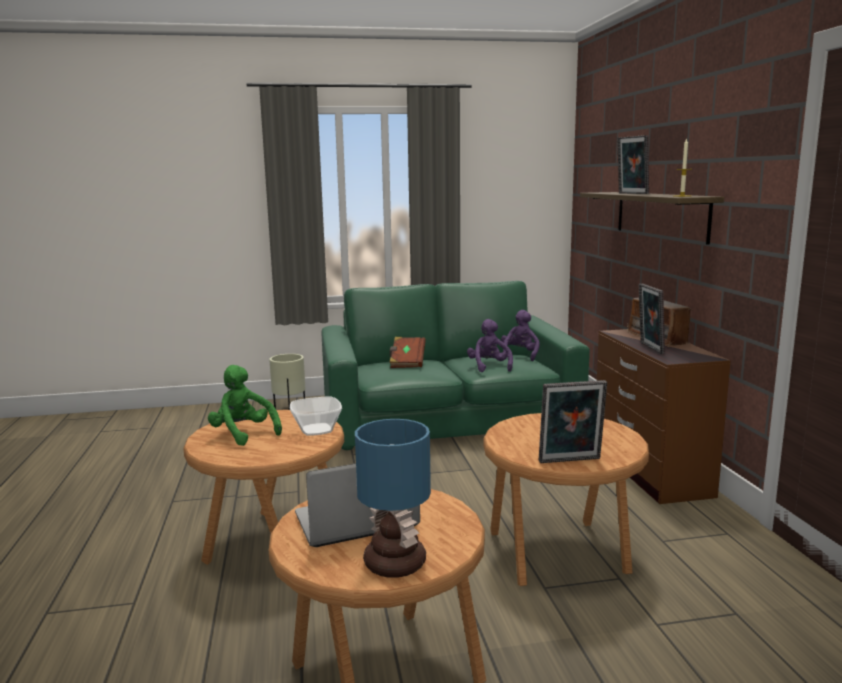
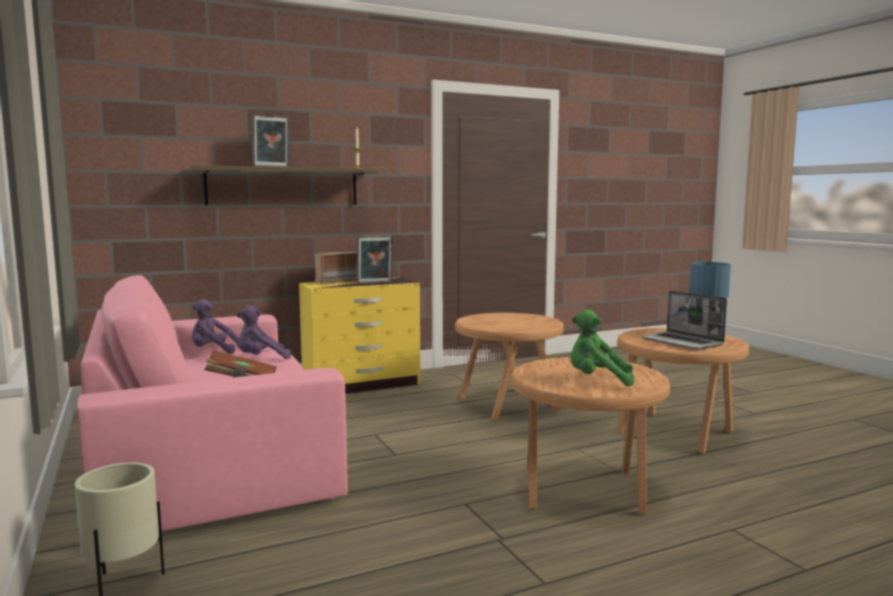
camera: 105 degrees left, 5 degrees down
green plush toy [208,365,282,446] -> green plush toy turned 75 degrees clockwise [570,309,635,386]
bowl [290,397,342,436] -> none
green sofa [322,281,590,450] -> pink sofa [77,275,348,531]
picture frame [539,380,607,463] -> none
brown dresser [597,329,731,504] -> yellow dresser [299,277,420,394]

